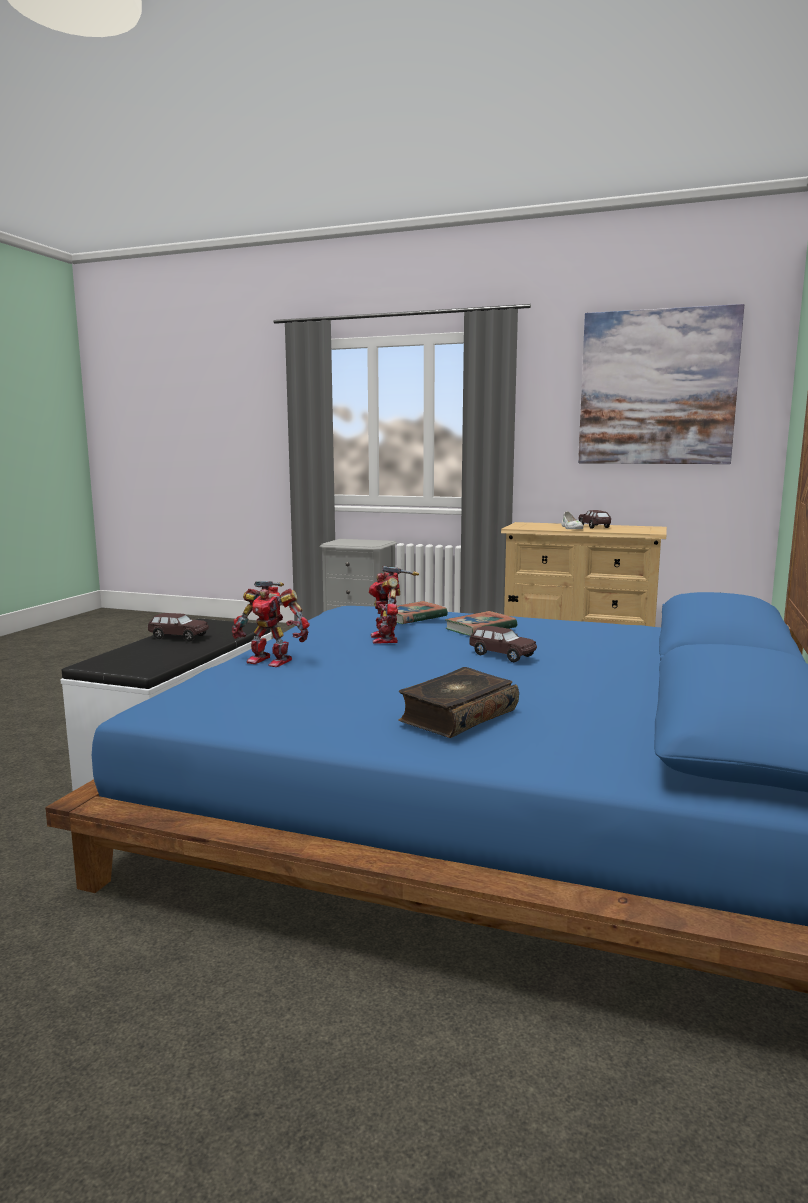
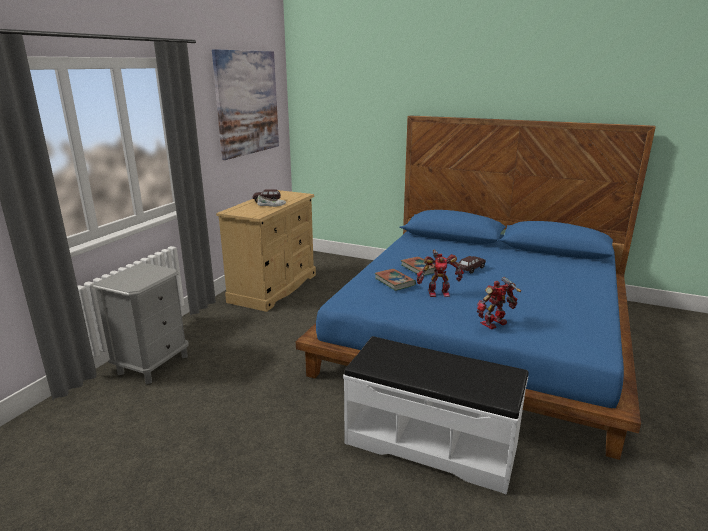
camera: 85 degrees left, 10 degrees up
brown toy car [148,613,209,641] -> none
toy robot [232,581,310,667] -> toy robot turned 150 degrees counterclockwise [477,277,521,329]
book [398,667,519,738] -> none

